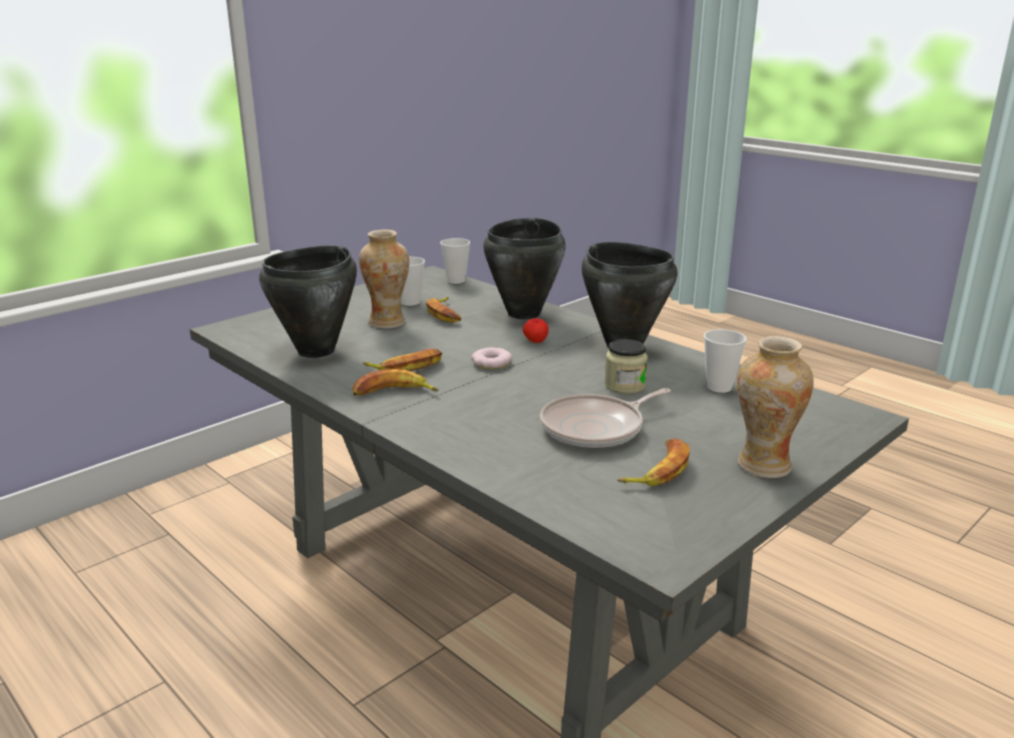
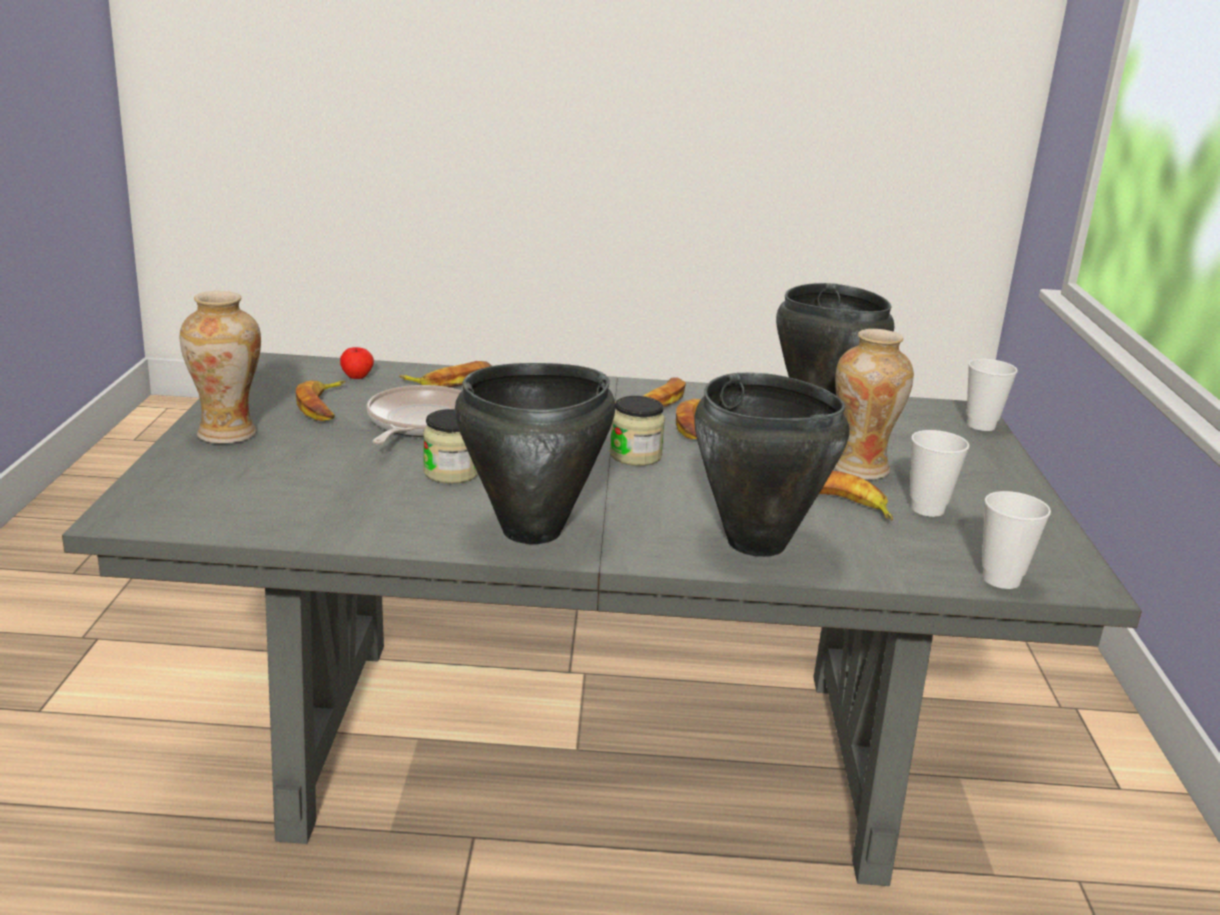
camera: 135 degrees right, 0 degrees up
donut [471,347,512,369] -> jar [610,396,665,466]
apple [523,318,549,343] -> apple moved to [340,347,374,379]
cup [704,329,747,393] -> cup moved to [967,359,1018,431]
none -> banana [399,361,492,387]

